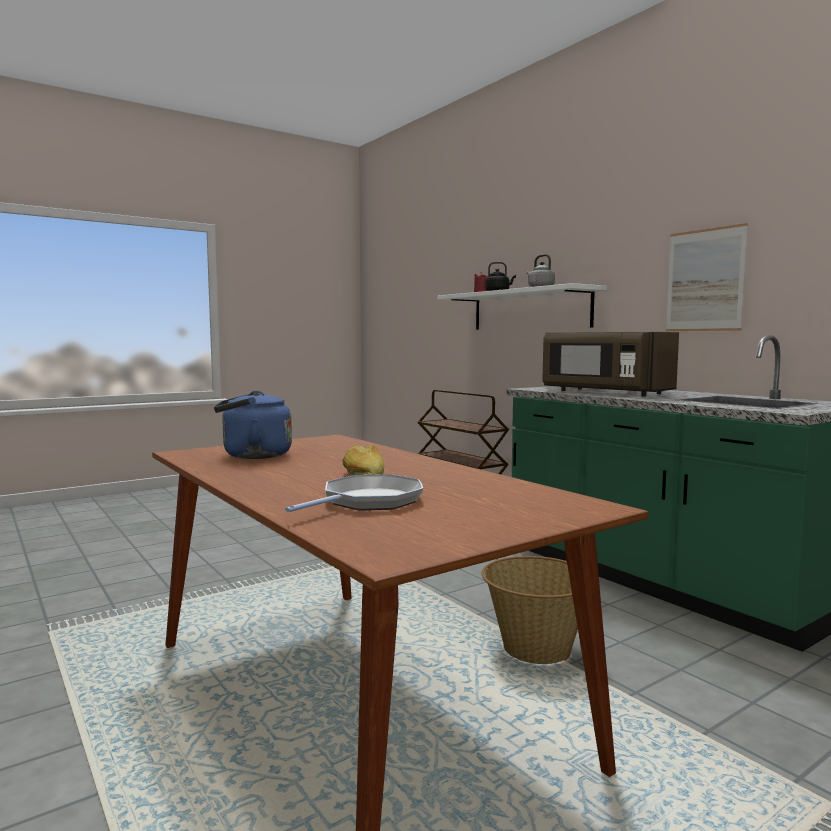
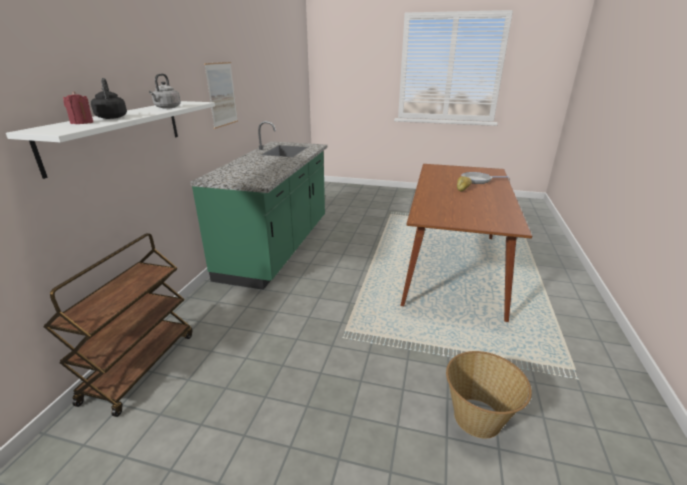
camera: 130 degrees left, 20 degrees up
blue kettle [214,390,292,459] -> none
basket [481,556,578,664] -> basket moved to [446,351,532,438]
brown microwave [542,332,679,396] -> none

